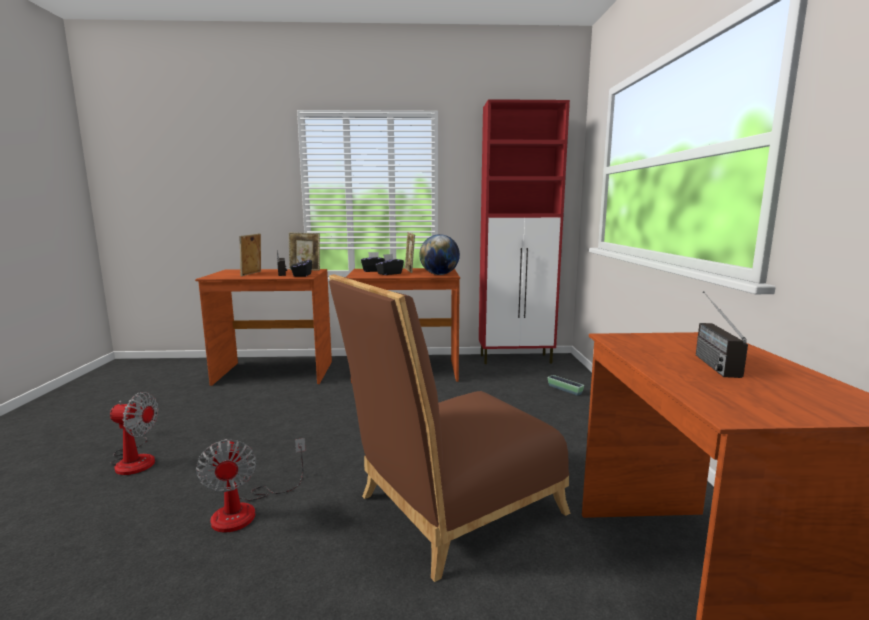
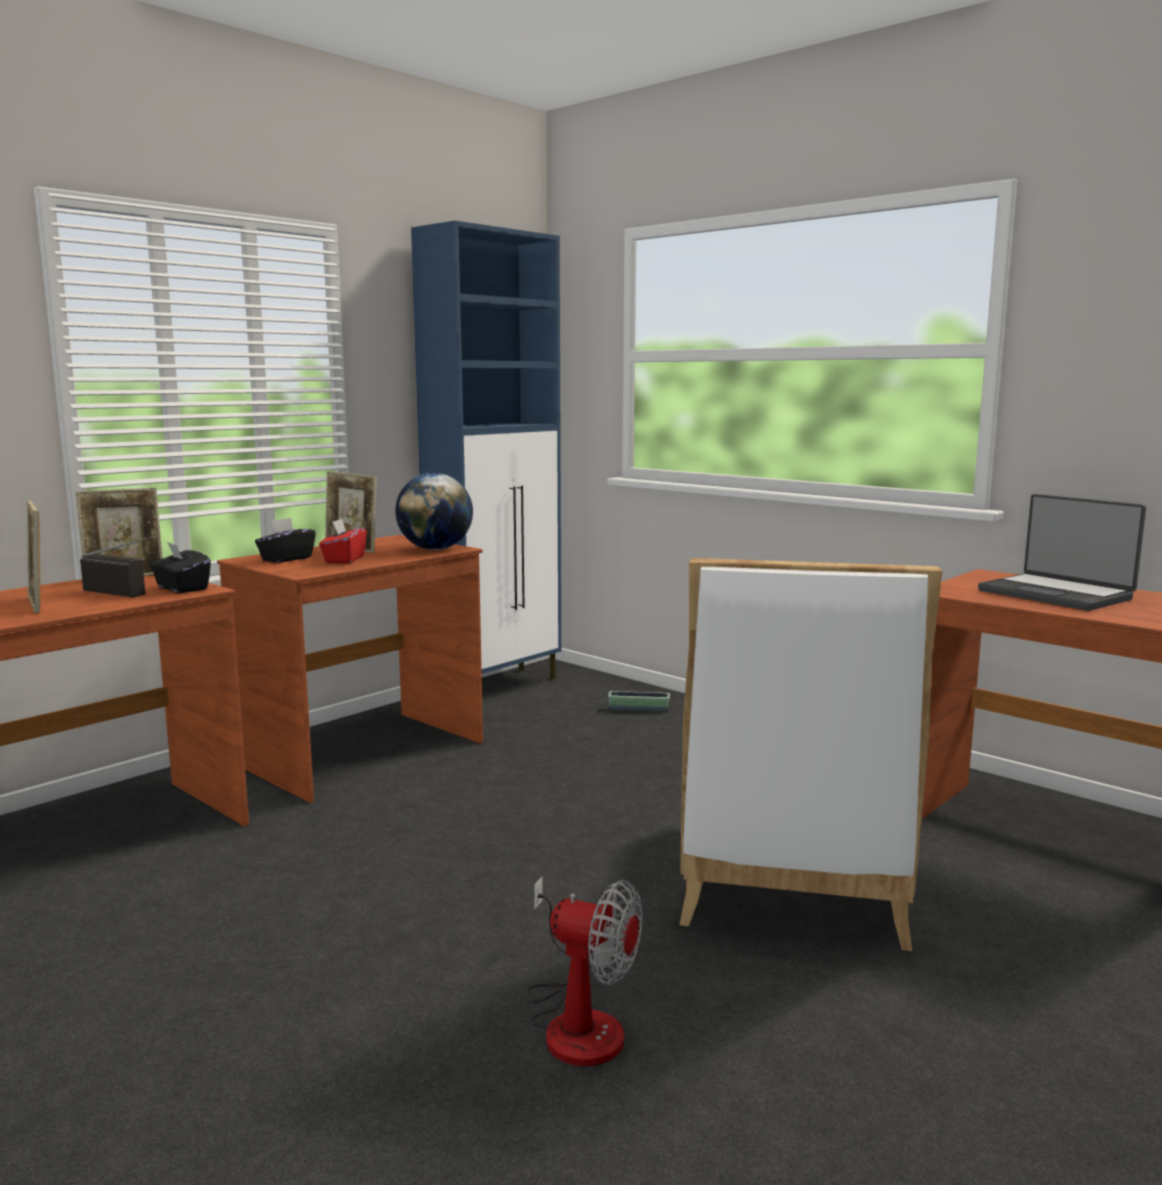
camera: 45 degrees left, 0 degrees up
fan [110,392,159,475] -> none
brown chair [329,274,570,582] -> white chair [680,558,942,951]
black tissue box [375,254,404,275] -> red tissue box [319,518,367,563]
red cabinet [479,99,570,364] -> blue cabinet [411,221,561,680]
radio [696,291,748,378] -> laptop [978,494,1146,611]

